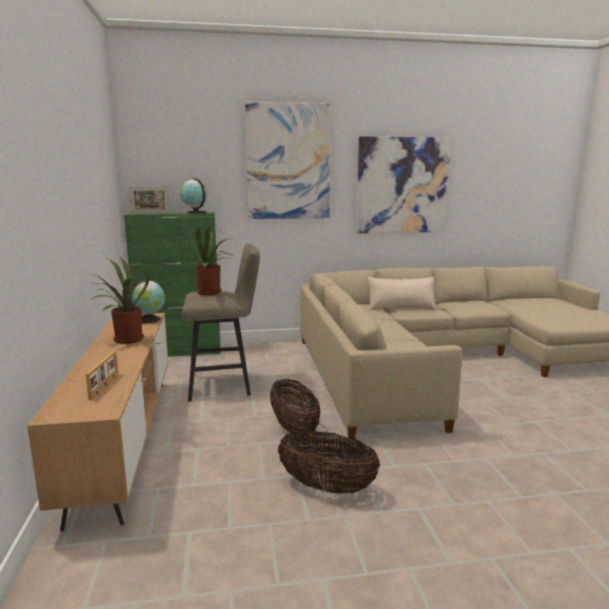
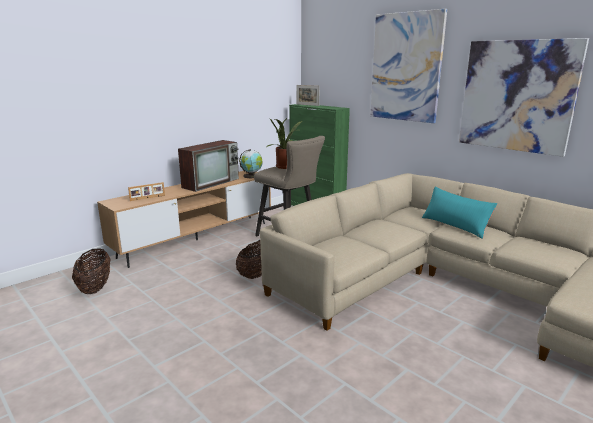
camera: 55 degrees right, 5 degrees up
potted plant [90,256,153,344] -> television [178,140,239,192]
globe [180,178,208,214] -> none
basket [278,430,380,494] -> basket moved to [72,248,110,294]
beige pillow [367,277,437,310] -> turquoise pillow [422,187,497,239]

